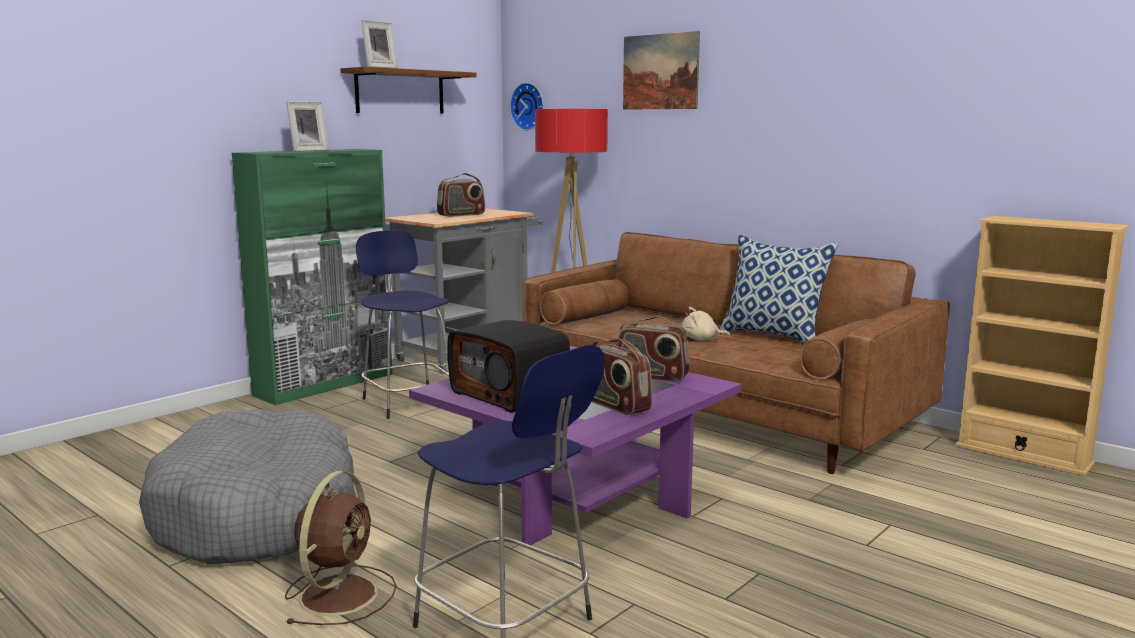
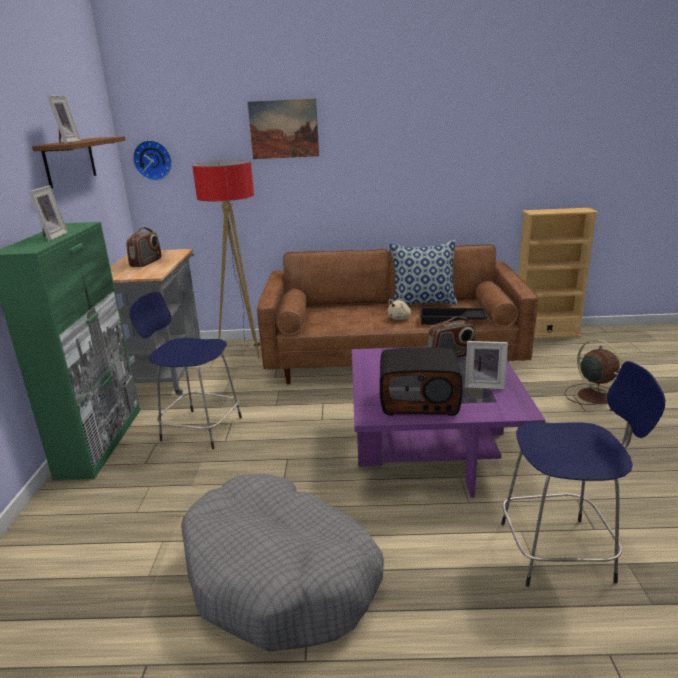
camera: 40 degrees left, 10 degrees up
brown fan [285,471,397,625] -> brown fan moved to [565,340,624,411]
radio [591,339,652,415] -> picture frame [465,341,508,389]
none -> black tray [420,307,487,325]

